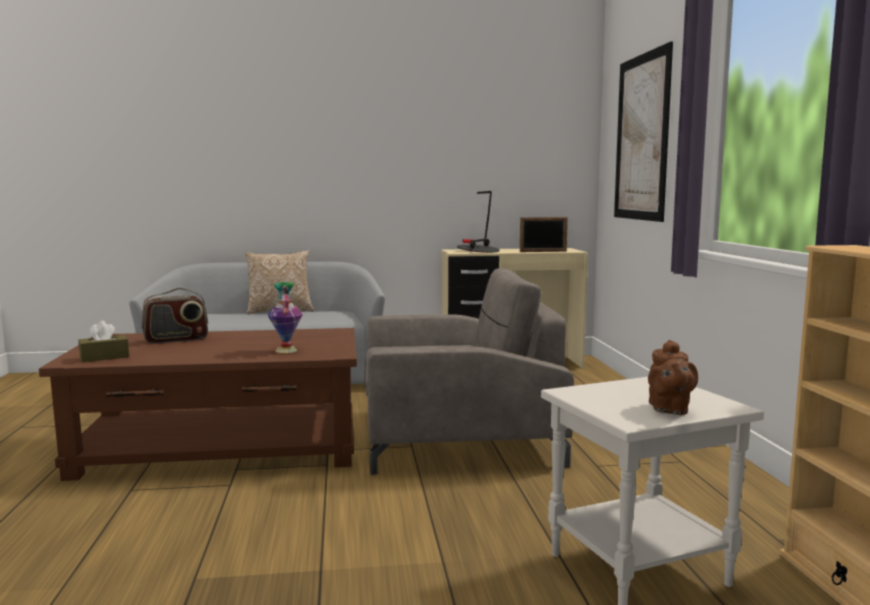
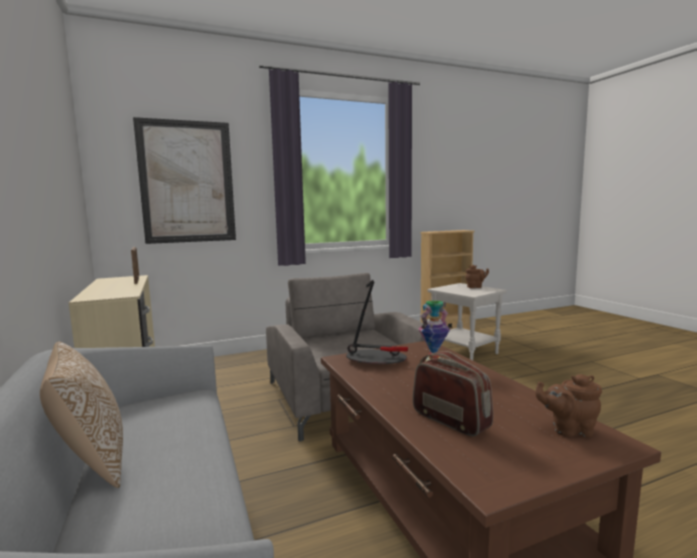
camera: 105 degrees left, 0 degrees up
brown tissue box [78,321,129,362] -> brown teapot [535,374,602,437]
table lamp [457,191,500,253] -> table lamp moved to [346,280,408,364]

